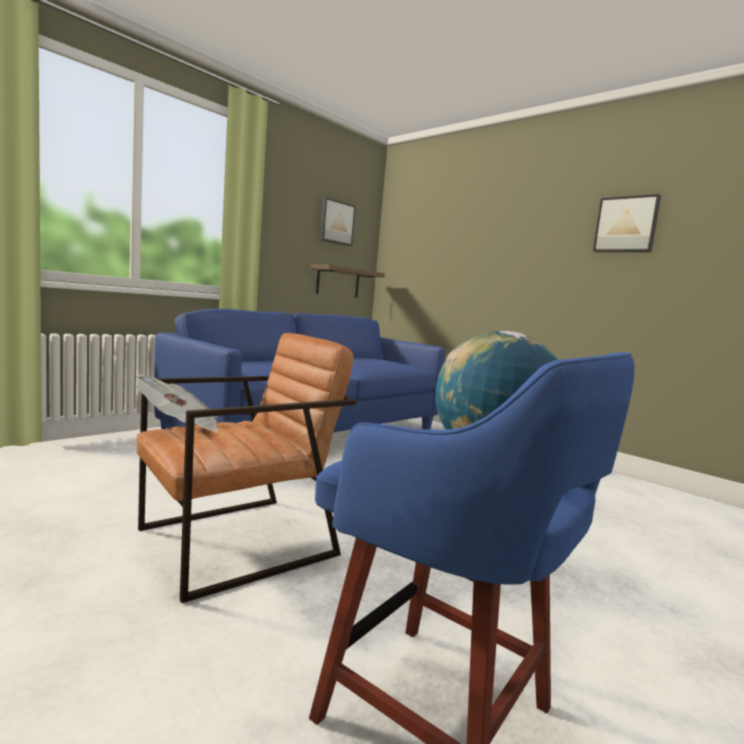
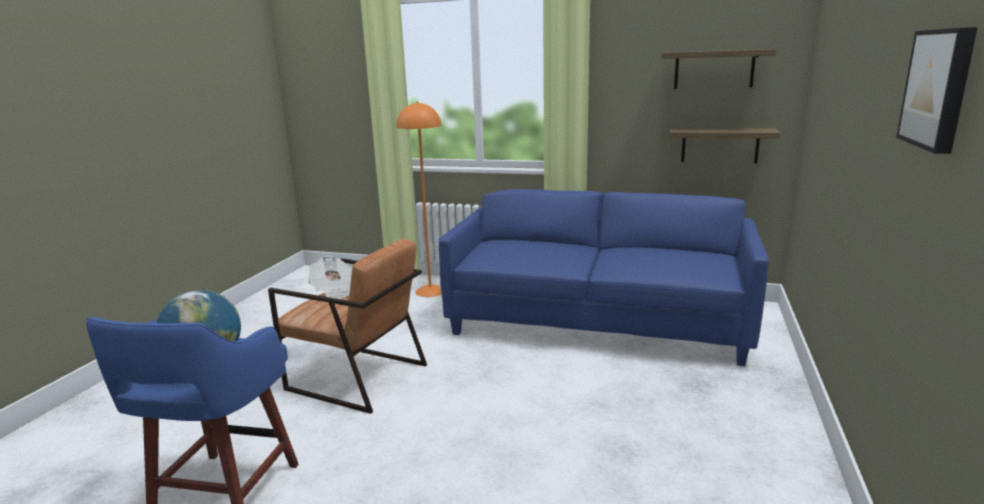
camera: 65 degrees right, 10 degrees up
picture [320,197,355,246] -> shelf [661,49,777,89]
none -> orange floor lamp [396,102,442,297]

